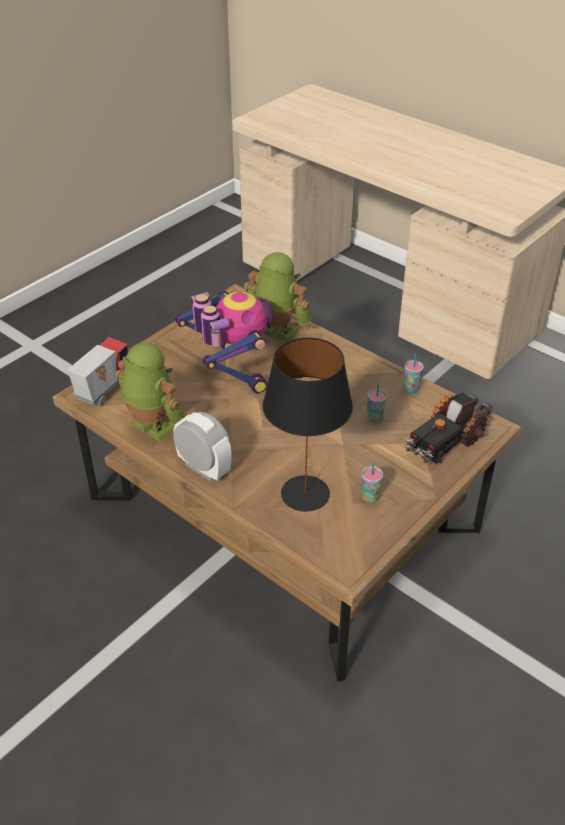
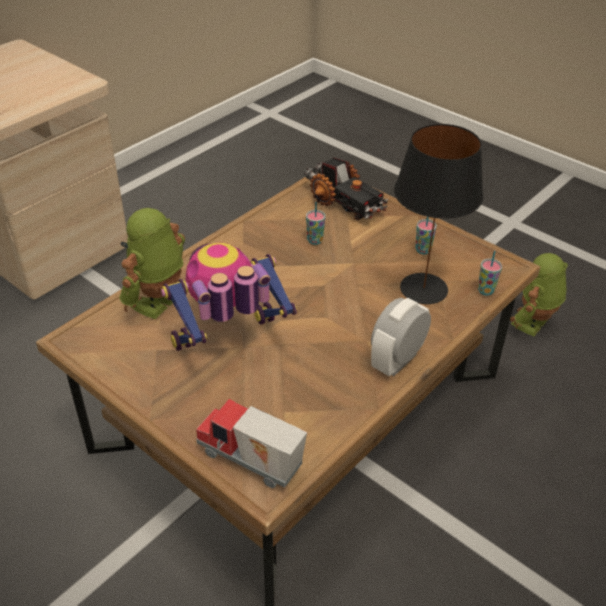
camera: 90 degrees left, 0 degrees up
toy robot [115,343,186,442] -> toy robot moved to [510,253,568,336]
cup [404,353,424,394] -> cup moved to [478,251,502,296]

